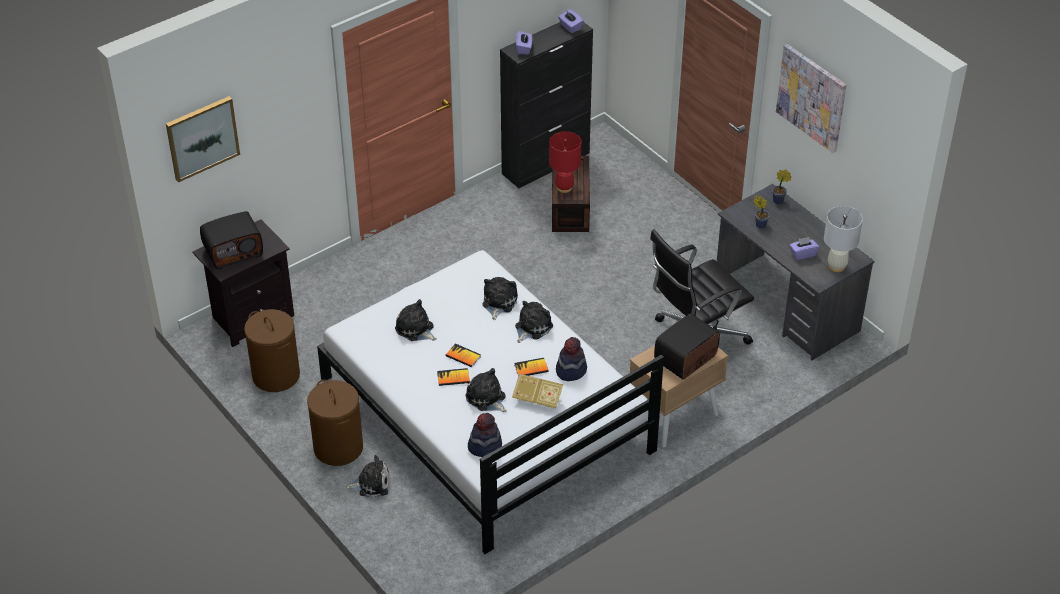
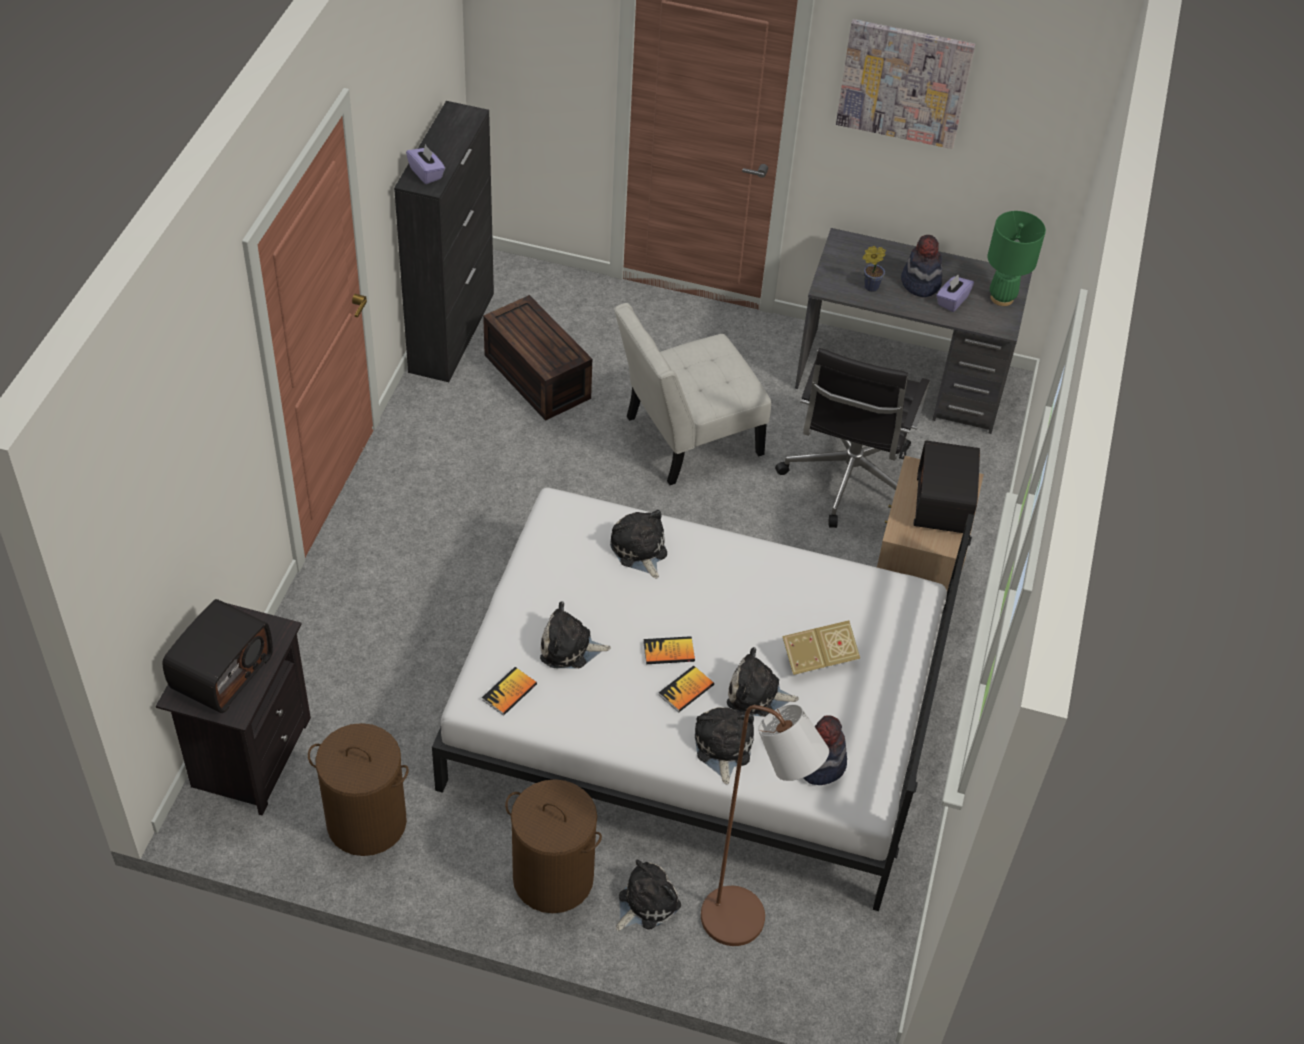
camera: 40 degrees left, 5 degrees up
picture [166,96,240,183] -> none
book [514,358,549,376] -> book moved to [482,667,537,716]
plush toy [515,301,553,343] -> plush toy moved to [695,707,754,785]
red table lamp [549,131,581,193] -> none
hat [556,337,587,381] -> hat moved to [901,235,942,297]
purple tissue box [558,9,583,33] -> none
potted plant [772,169,791,204] -> none
white table lamp [824,206,863,272] -> green table lamp [987,211,1046,306]
none -> white chair [614,303,771,485]
none -> brown floor lamp [701,704,829,946]

